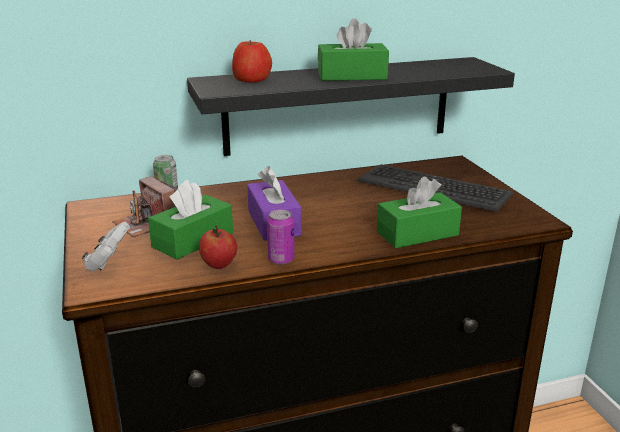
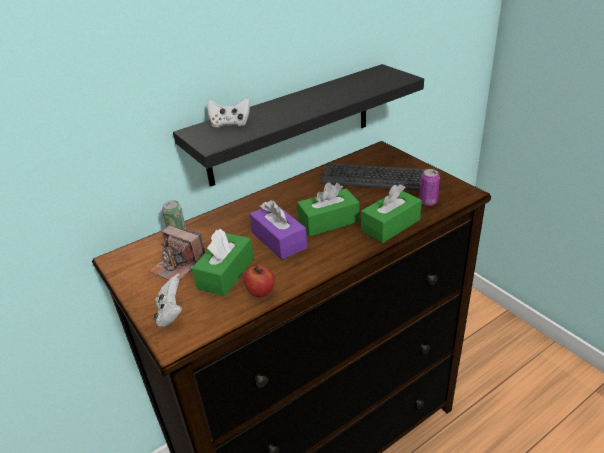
camera: 15 degrees left, 10 degrees up
apple [232,40,272,83] -> white game controller [207,98,250,128]
can [267,210,295,265] -> can moved to [419,169,440,206]
green tissue box [318,18,389,81] -> green tissue box moved to [297,182,359,236]

